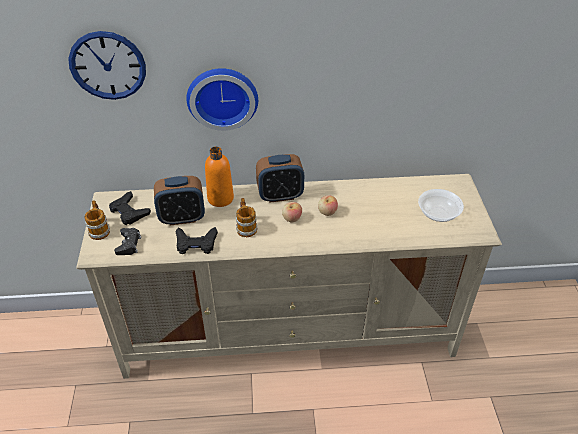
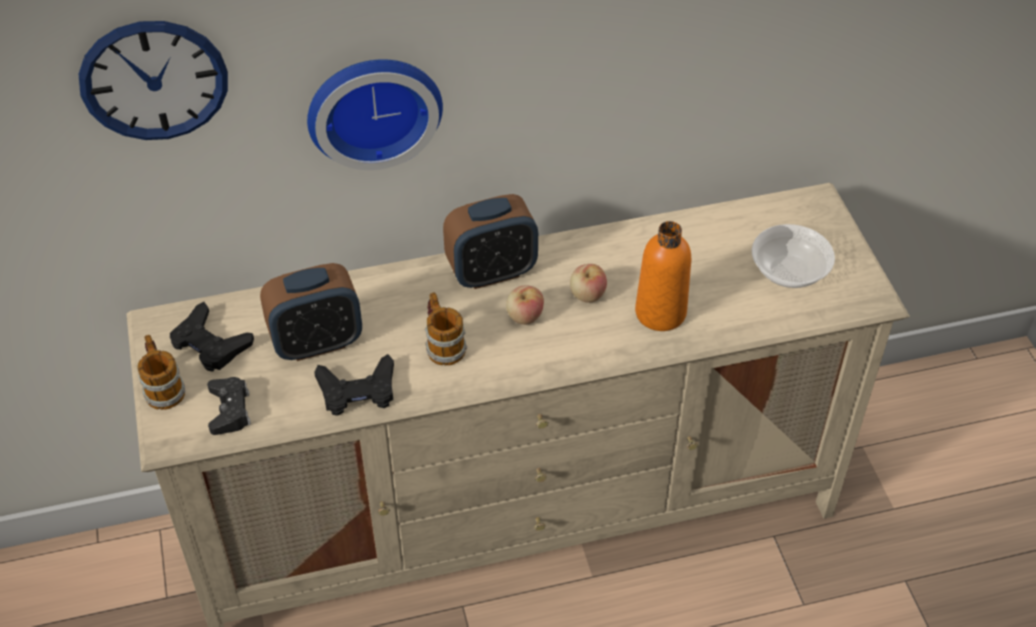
camera: 10 degrees left, 5 degrees up
orange bottle [205,146,234,207] -> orange bottle moved to [635,221,691,331]

